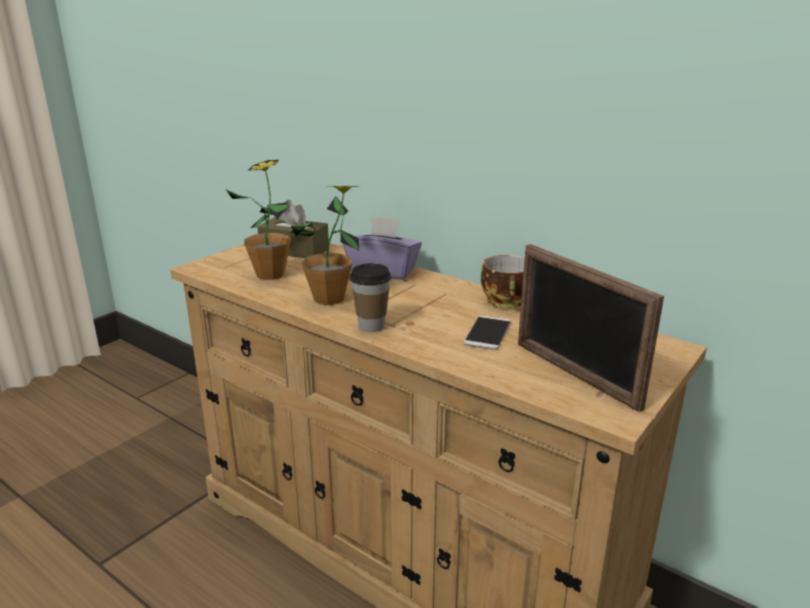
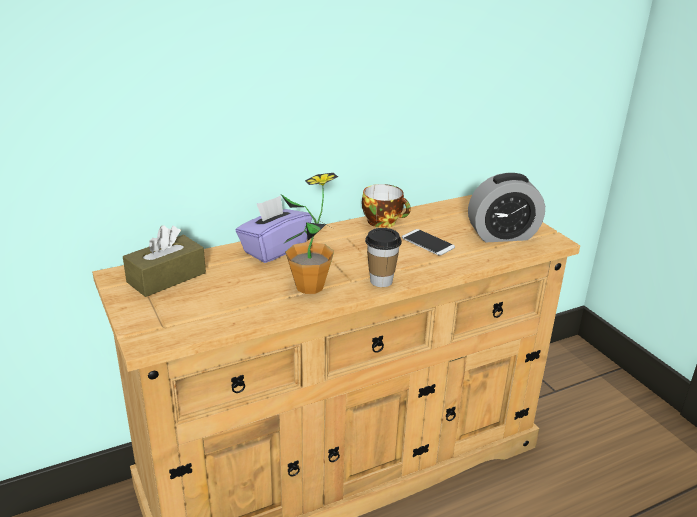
camera: 65 degrees left, 5 degrees up
potted plant [226,160,291,280] -> none
picture frame [518,244,664,412] -> alarm clock [468,173,545,242]

